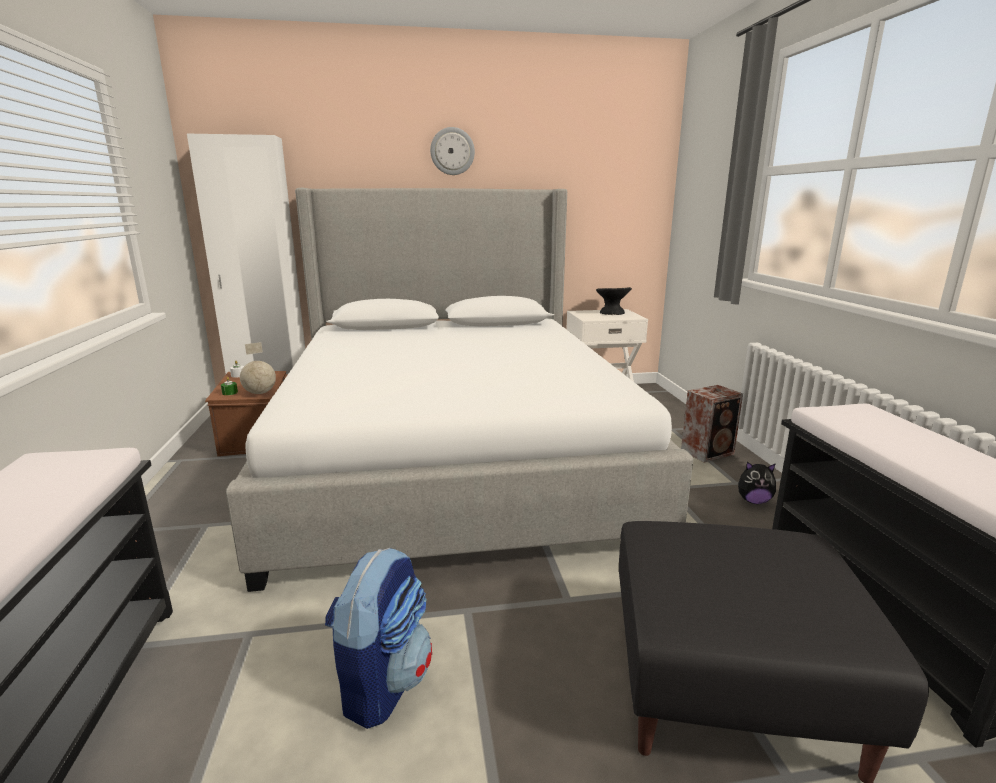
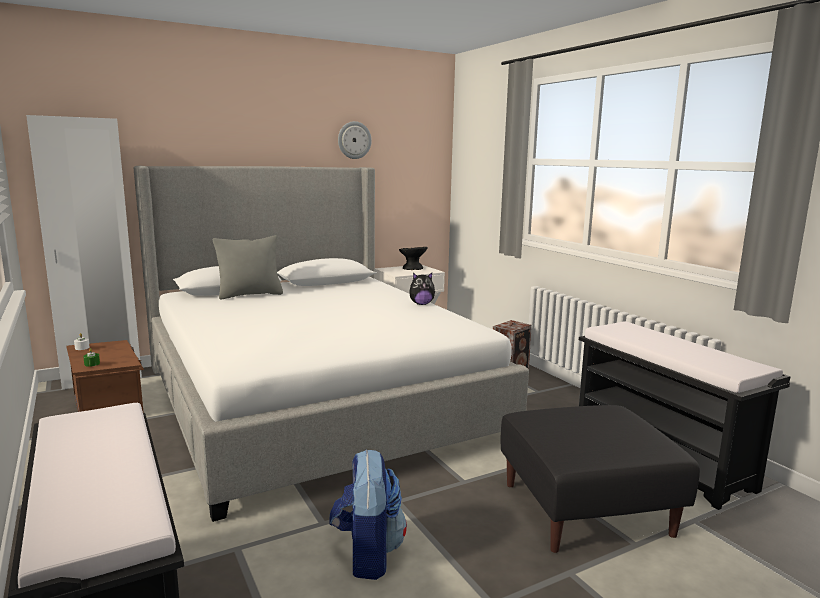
camera: 20 degrees left, 5 degrees down
globe [240,342,276,394] -> none
wall clock [430,127,475,175] -> wall clock moved to [338,121,372,159]
plush toy [738,462,776,504] -> plush toy moved to [409,273,435,305]
none -> grey pillow [213,235,283,299]

